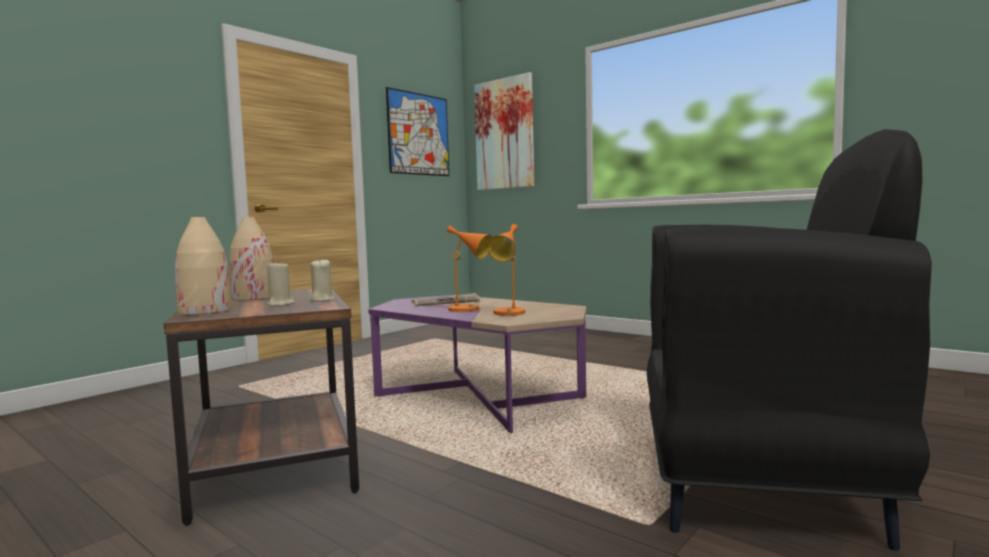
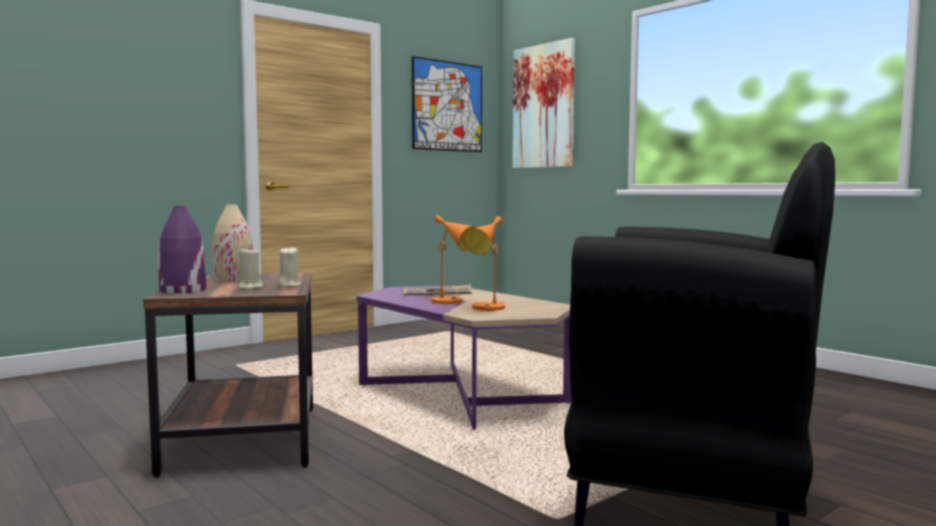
camera: 10 degrees right, 0 degrees up
beige vase [175,217,232,315] -> purple vase [158,206,206,293]

